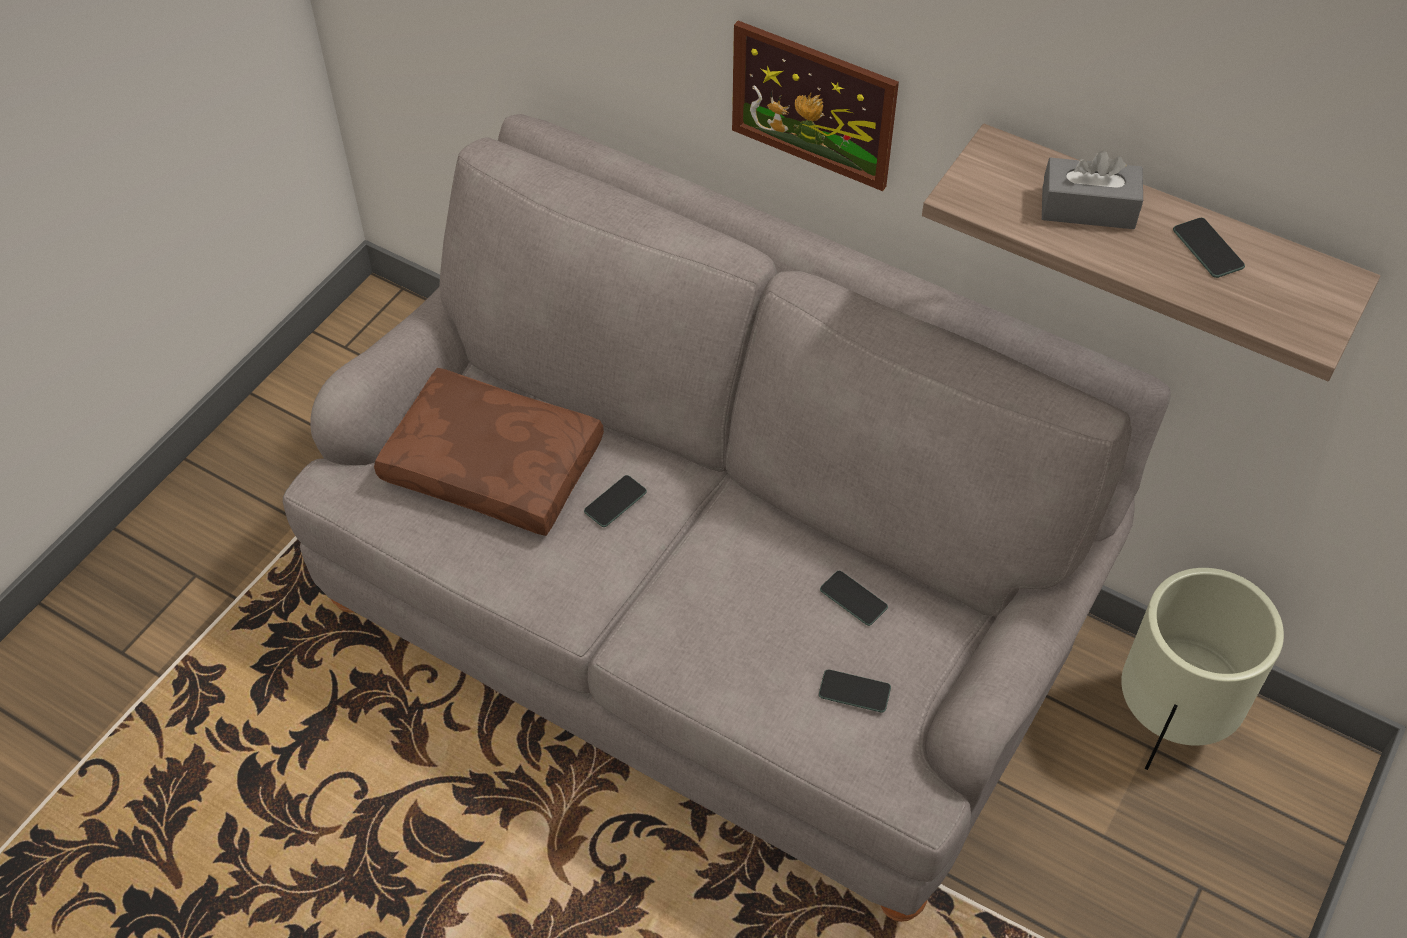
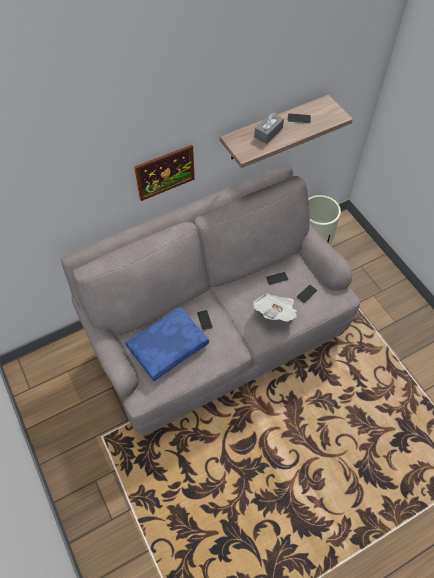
camera: 60 degrees left, 5 degrees up
brown pillow [374,368,604,536] -> blue pillow [125,307,209,381]
none -> newspaper [253,294,297,322]

